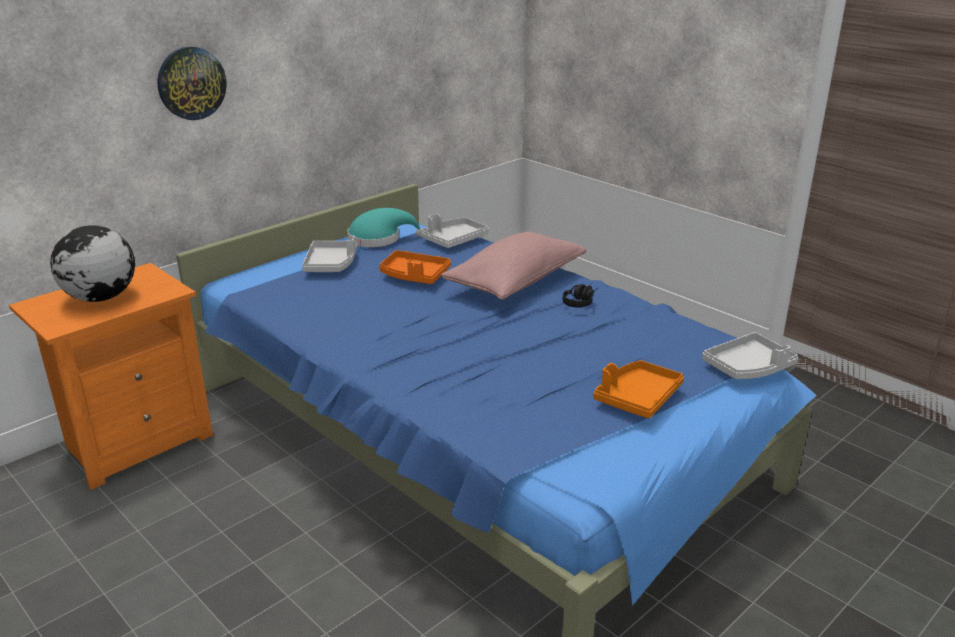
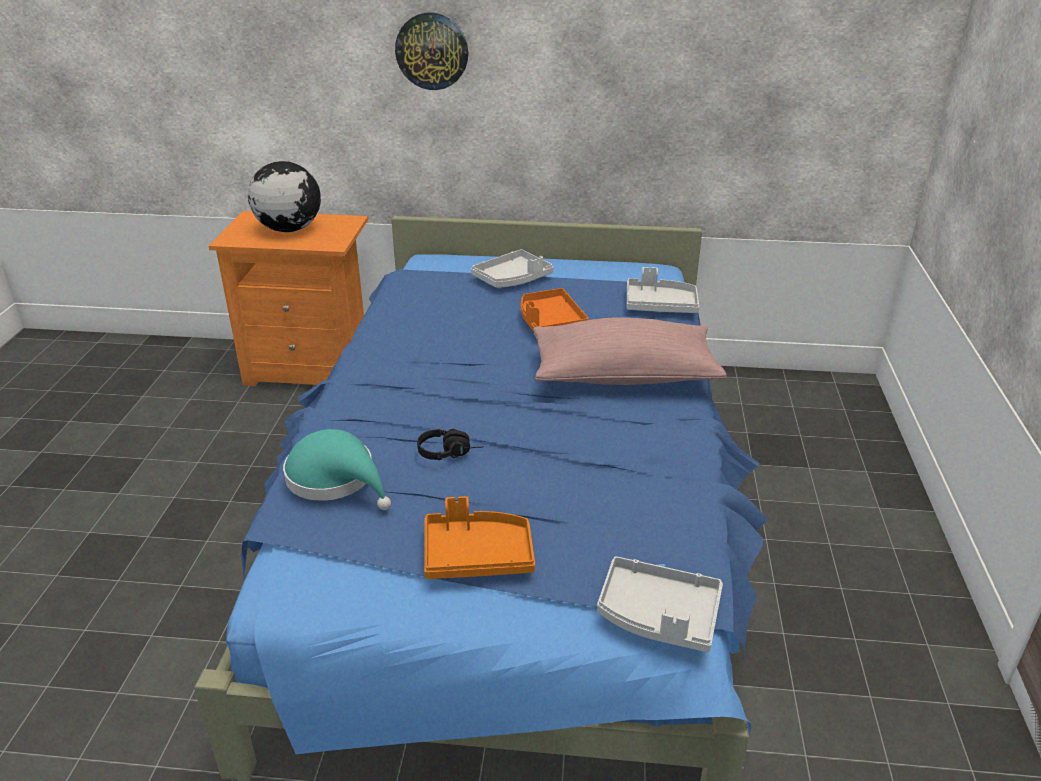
camera: 50 degrees right, 5 degrees up
turquoise hat [347,208,420,247] -> turquoise hat moved to [283,429,391,510]
black headphones [563,284,599,308] -> black headphones moved to [417,429,484,460]

